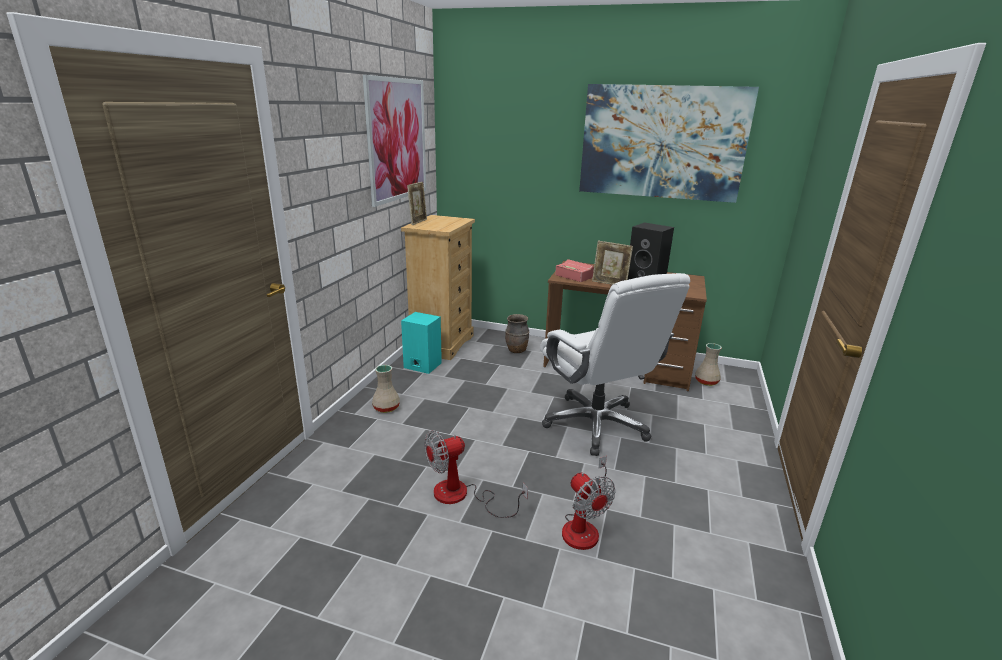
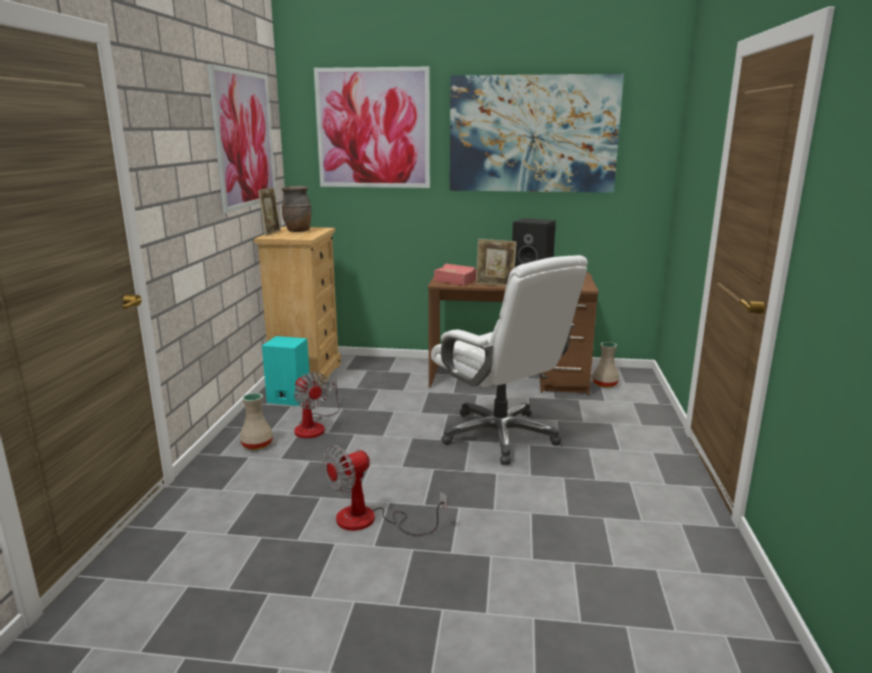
camera: 10 degrees left, 5 degrees down
brown vase [505,314,529,353] -> brown vase moved to [281,186,311,232]
fan [562,456,615,550] -> fan moved to [294,372,340,438]
none -> picture [314,67,430,188]

